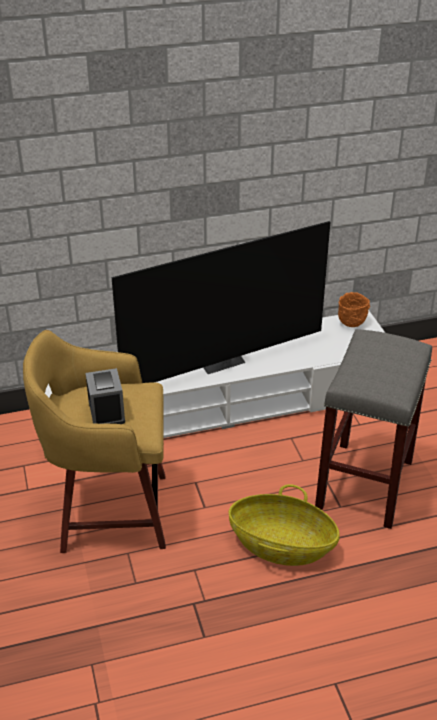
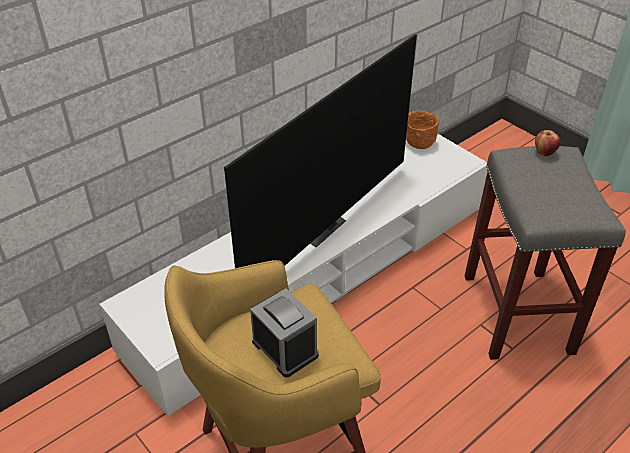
camera: 25 degrees left, 5 degrees up
basket [229,484,340,566] -> none
none -> apple [535,130,560,156]

